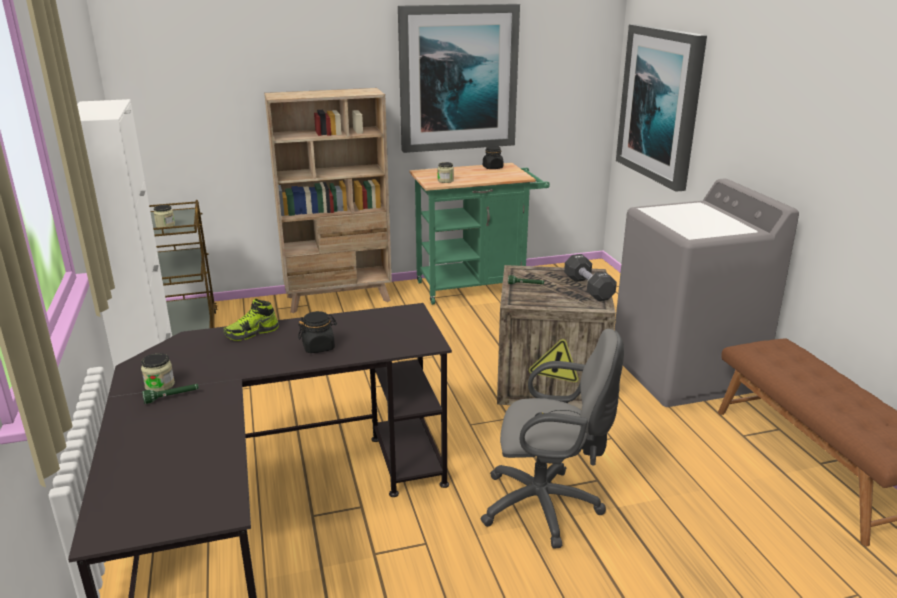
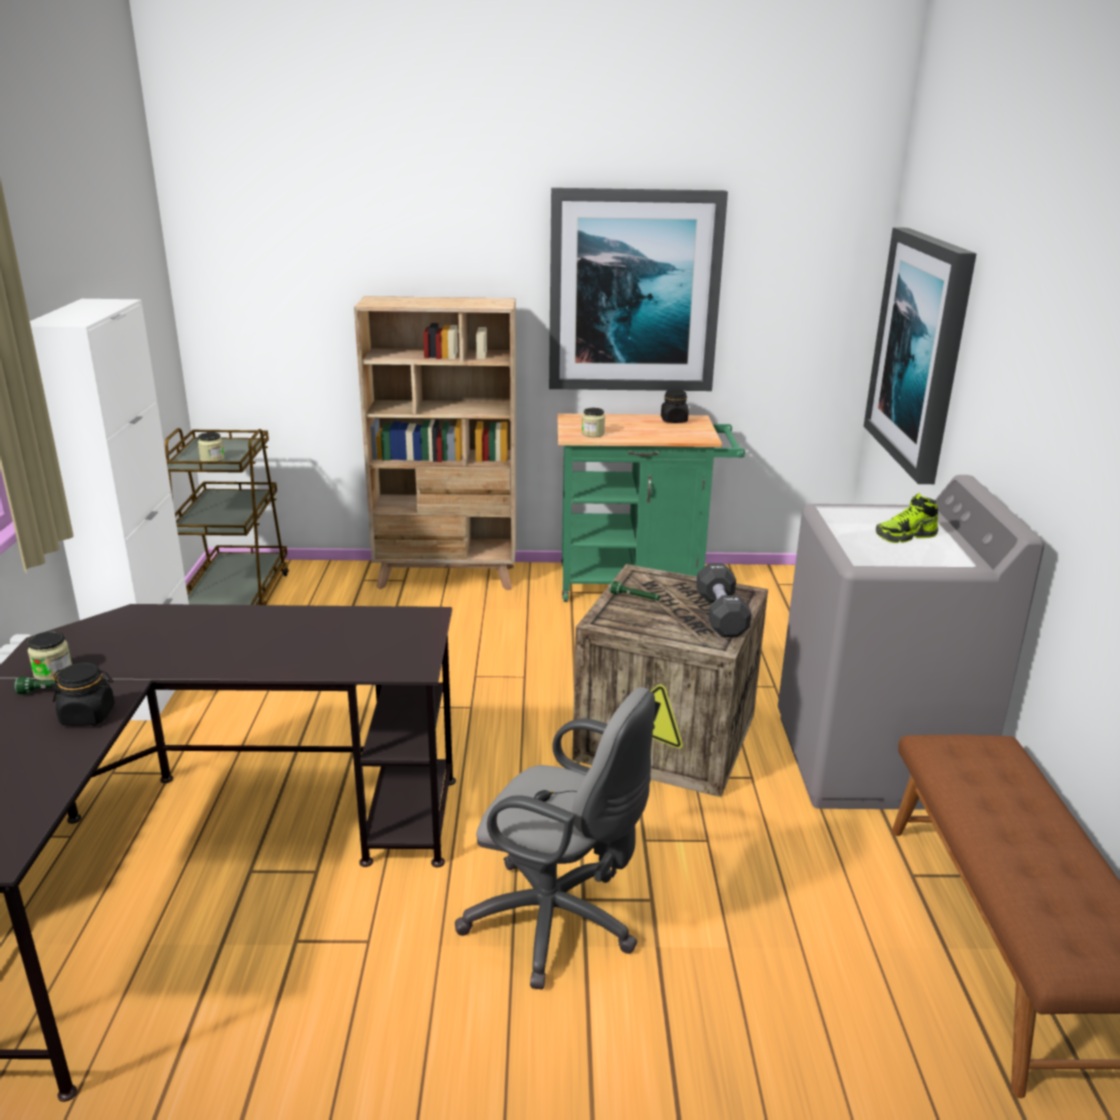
camera: 15 degrees right, 0 degrees up
shoe [223,298,279,341] -> shoe moved to [876,493,938,543]
black jar [298,311,337,353] -> black jar moved to [51,662,115,726]

